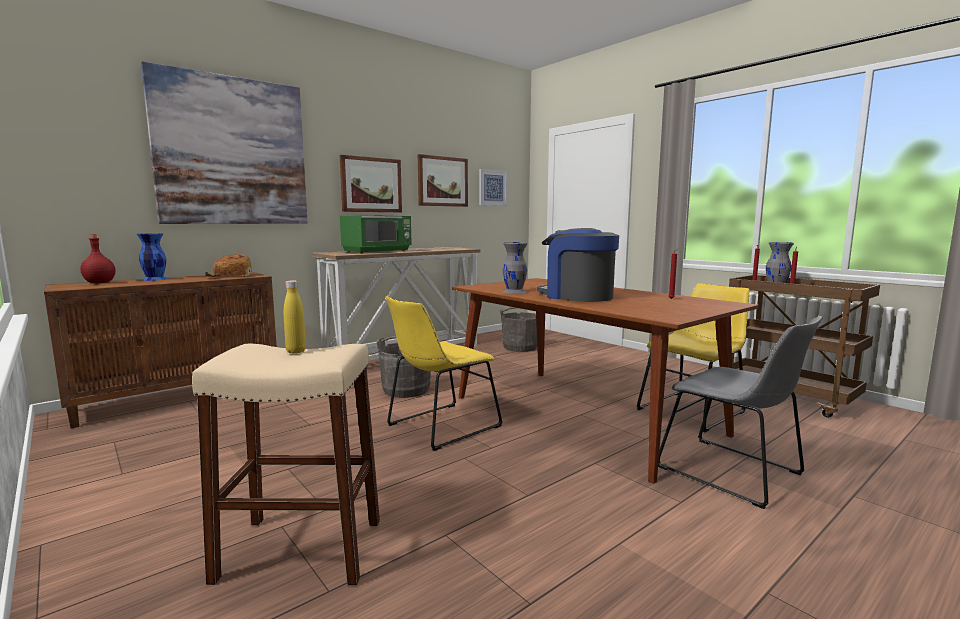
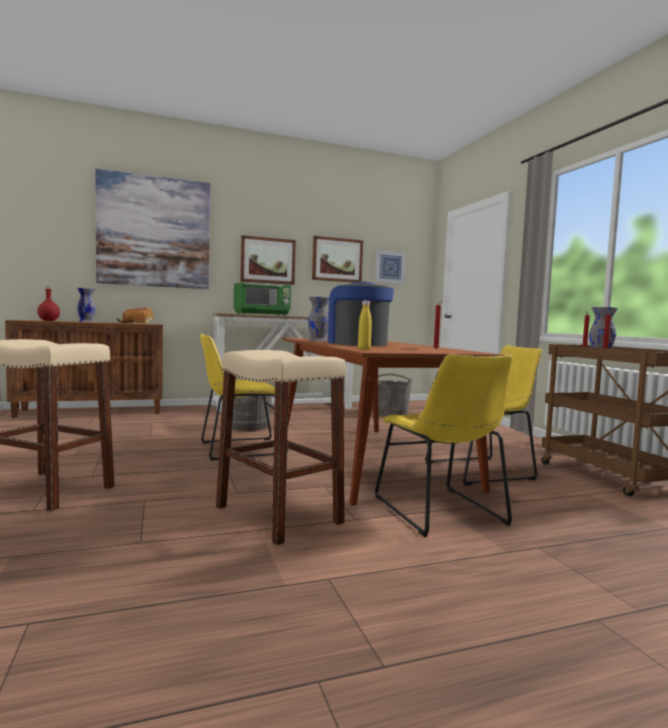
camera: 20 degrees right, 5 degrees down
blue vase [137,233,168,281] -> grey vase [77,288,96,322]
yellow bottle [284,280,306,353] -> yellow bottle moved to [358,301,372,350]
grey chair [658,316,822,509] -> yellow chair [374,354,513,537]
none -> beige stool [216,350,346,546]

